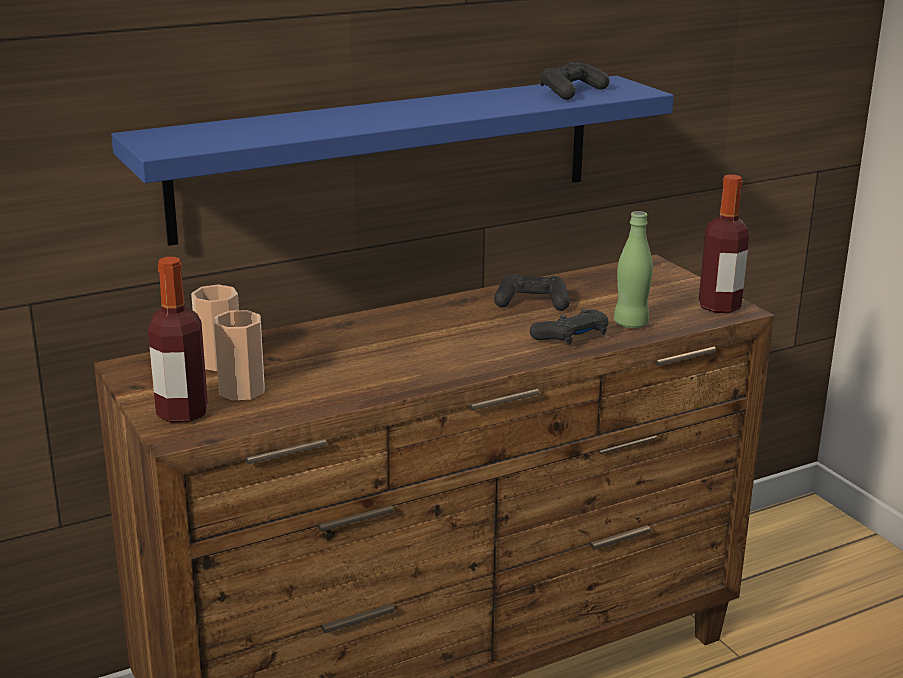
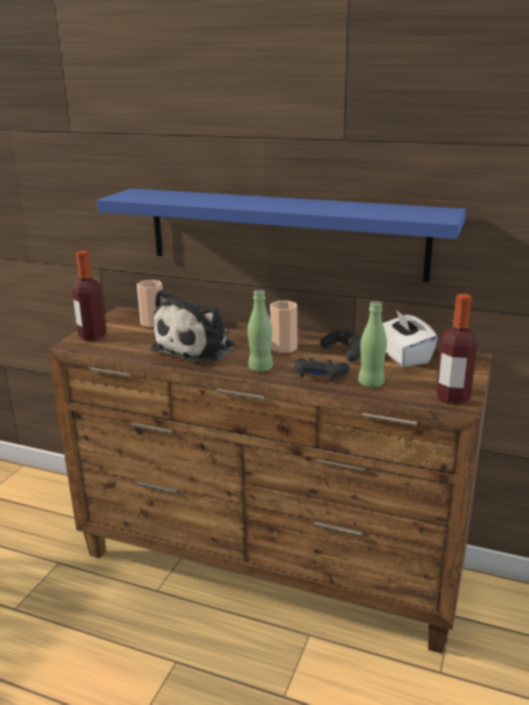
camera: 50 degrees right, 0 degrees up
cup [214,310,265,401] -> cup moved to [270,300,297,353]
black game controller [540,62,610,100] -> none
none -> plush toy [151,289,235,363]
none -> green bottle [248,290,273,372]
none -> white tissue box [383,309,438,367]

